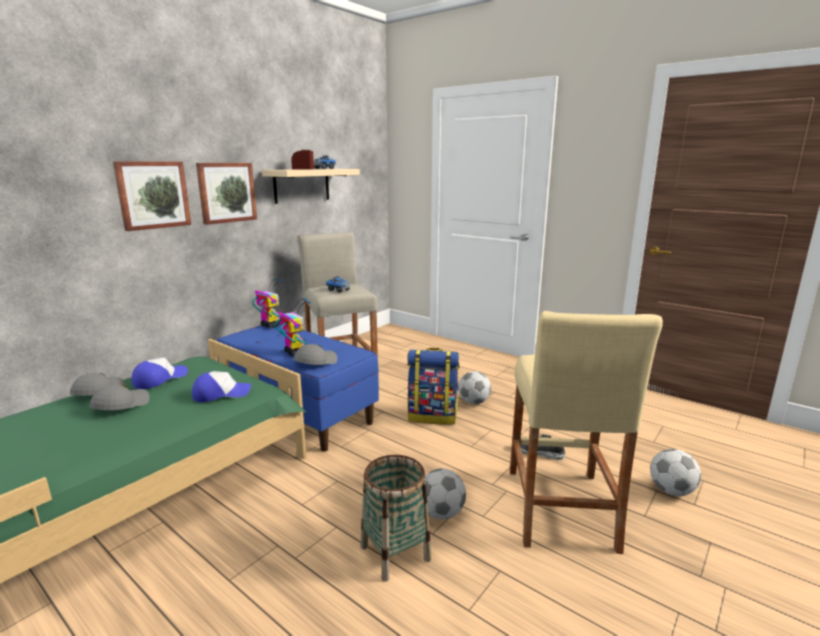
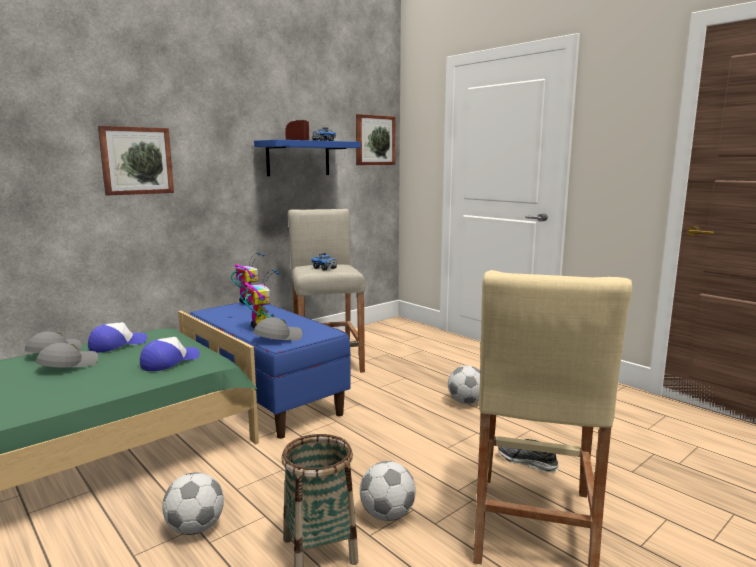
camera: 10 degrees right, 5 degrees down
cap [192,371,251,402] -> cap turned 45 degrees counterclockwise [140,337,200,371]
picture [196,163,257,225] -> picture moved to [356,114,395,165]
beige shelf [262,169,360,204] -> blue shelf [254,139,361,176]
backpack [407,348,460,425] -> none
football [650,449,701,496] -> football moved to [162,472,224,535]

